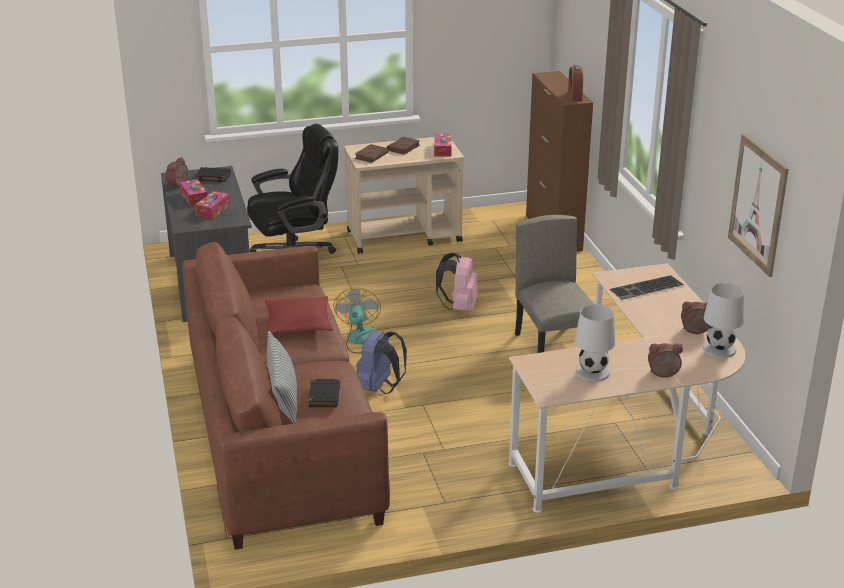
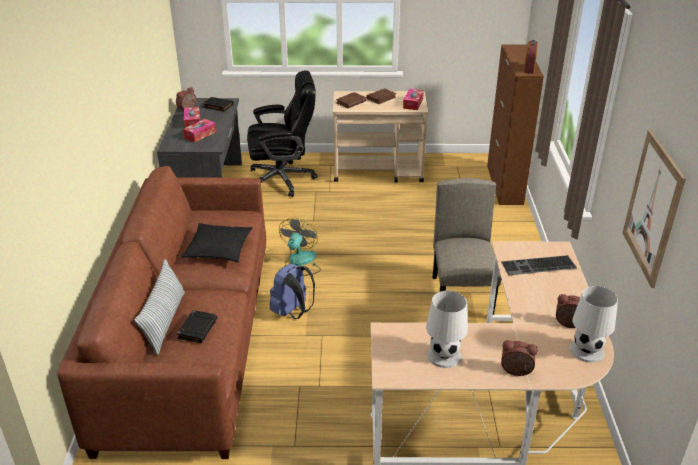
camera: 15 degrees right, 5 degrees up
red pillow [265,296,333,335] -> black pillow [181,223,253,262]
pink backpack [436,252,478,312] -> none

